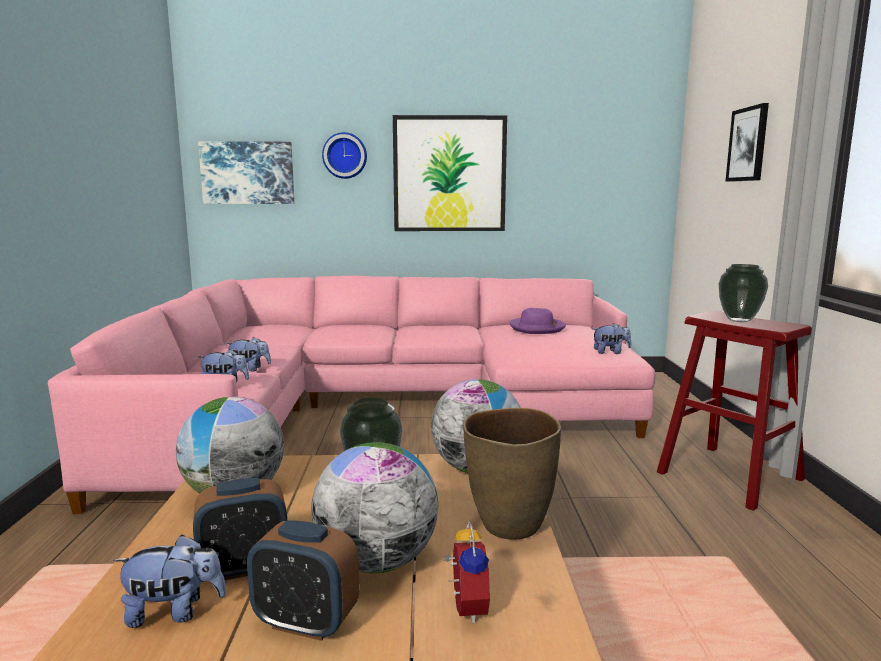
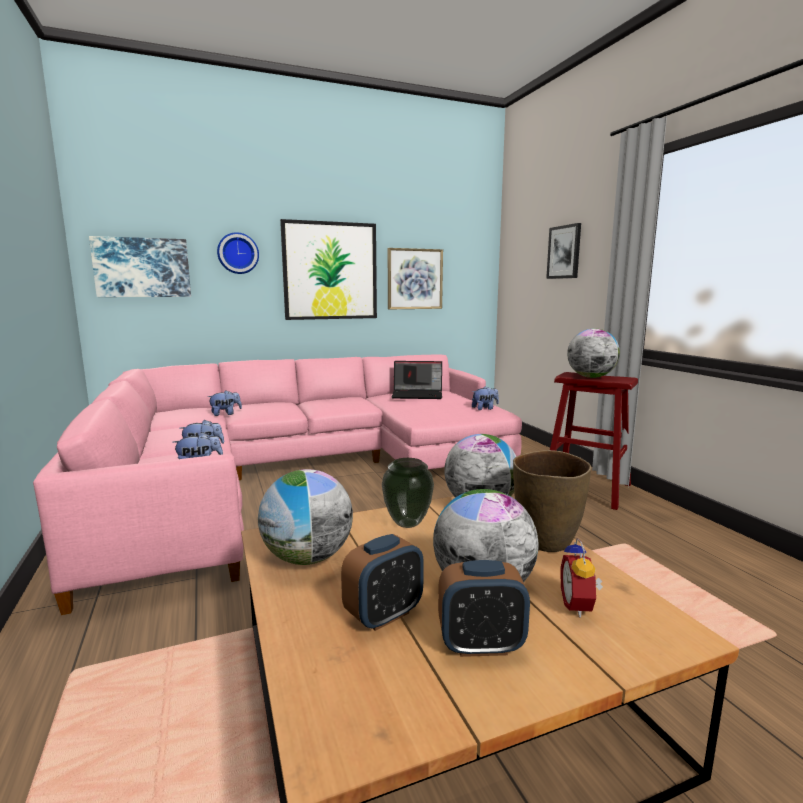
camera: 20 degrees left, 0 degrees up
plush toy [113,535,226,628] -> plush toy moved to [208,391,242,416]
alarm clock [444,520,490,624] -> alarm clock turned 150 degrees counterclockwise [560,538,603,617]
purple hat [509,308,566,334] -> laptop [391,361,442,399]
vase [719,264,768,322] -> globe [567,328,620,378]
none -> picture [388,248,443,309]

